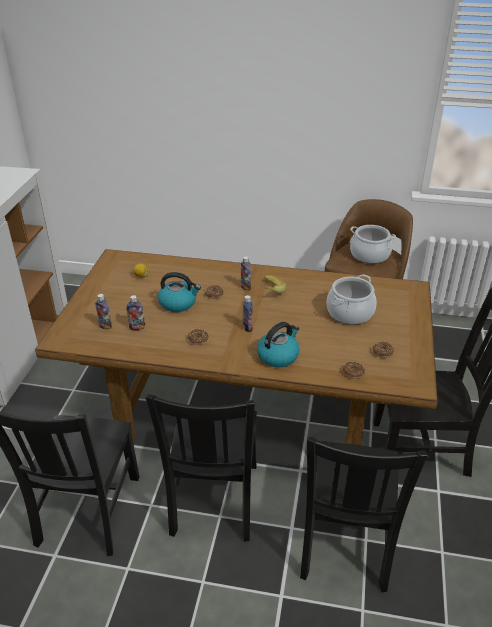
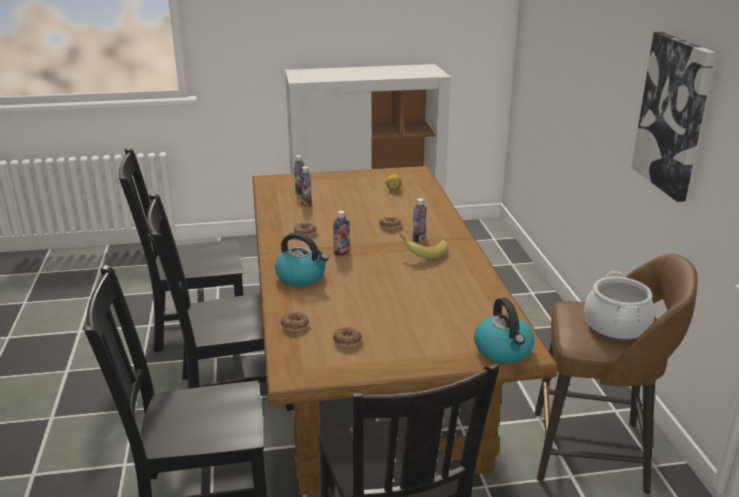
camera: 70 degrees right, 10 degrees down
kettle [158,272,201,312] -> kettle moved to [474,298,534,363]
cooking pot [326,274,376,325] -> none
none -> picture [631,32,716,202]

